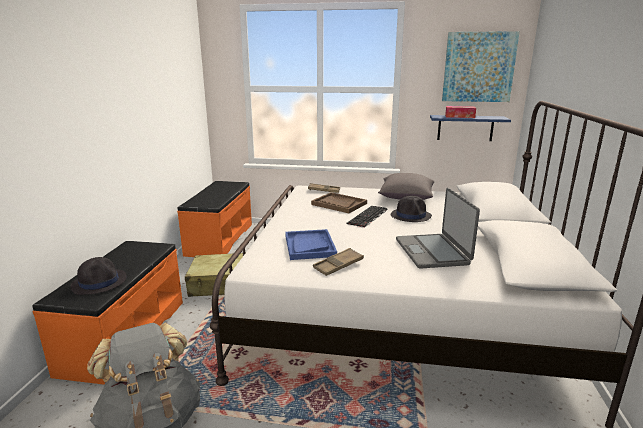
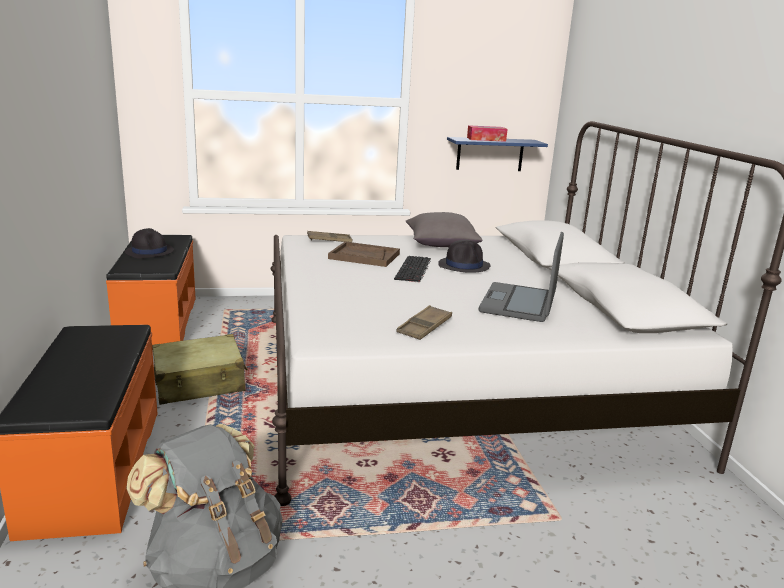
camera: 20 degrees left, 0 degrees up
black hat [70,257,127,295] -> black hat moved to [125,228,174,259]
blue tray [285,229,337,260] -> none
laptop [396,188,480,269] -> laptop turned 45 degrees clockwise [478,232,564,322]
picture [442,31,520,102] -> none

